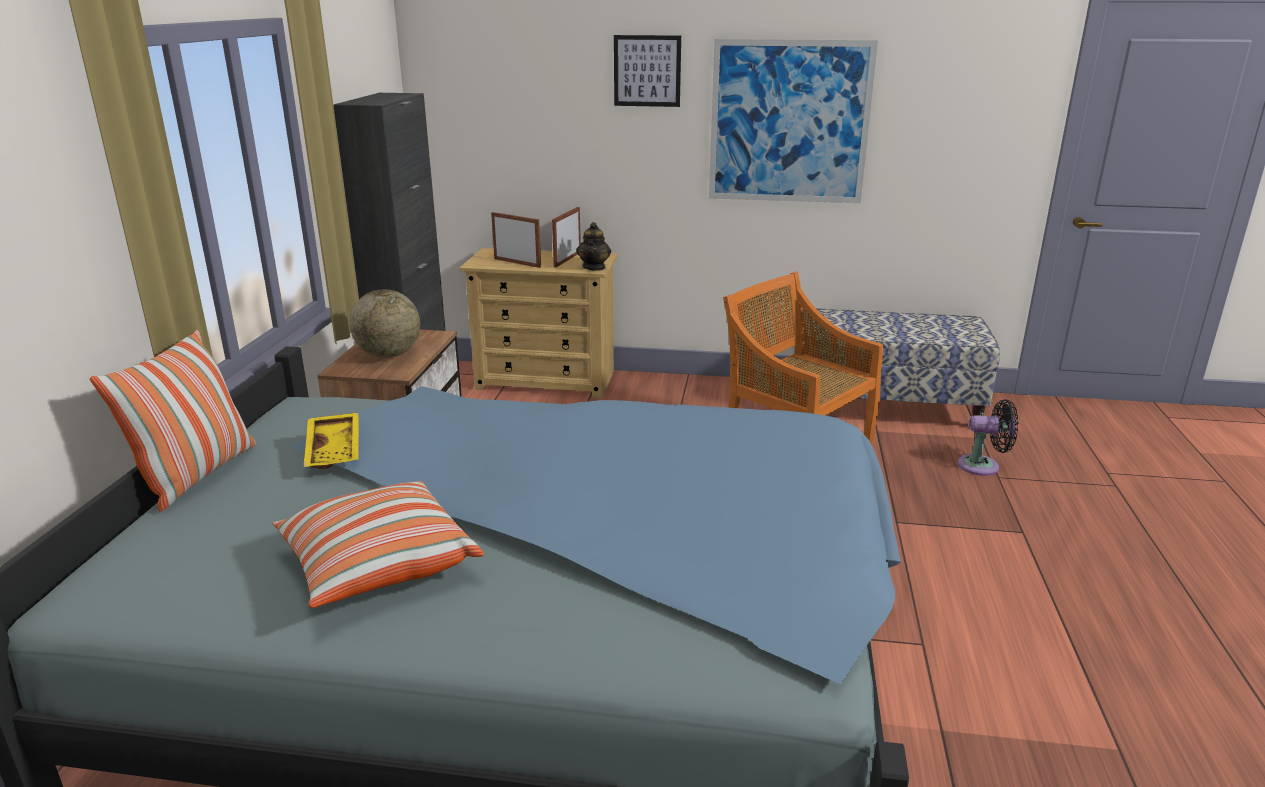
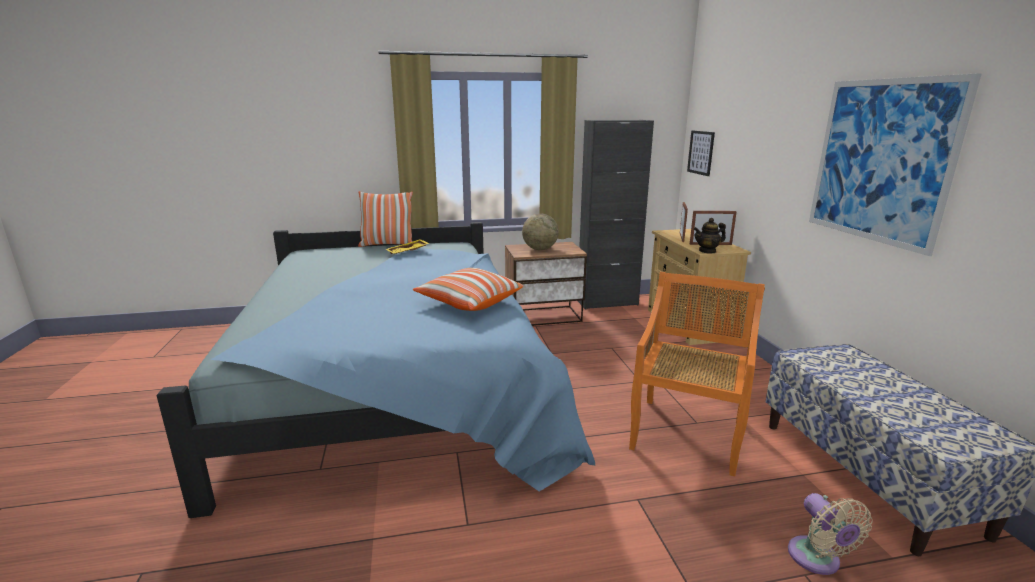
camera: 70 degrees right, 5 degrees down
pillow [272,481,484,608] -> pillow moved to [413,268,523,311]
picture [614,35,681,107] -> picture moved to [687,130,715,176]
black fan [958,399,1018,476] -> beige fan [788,493,873,575]

